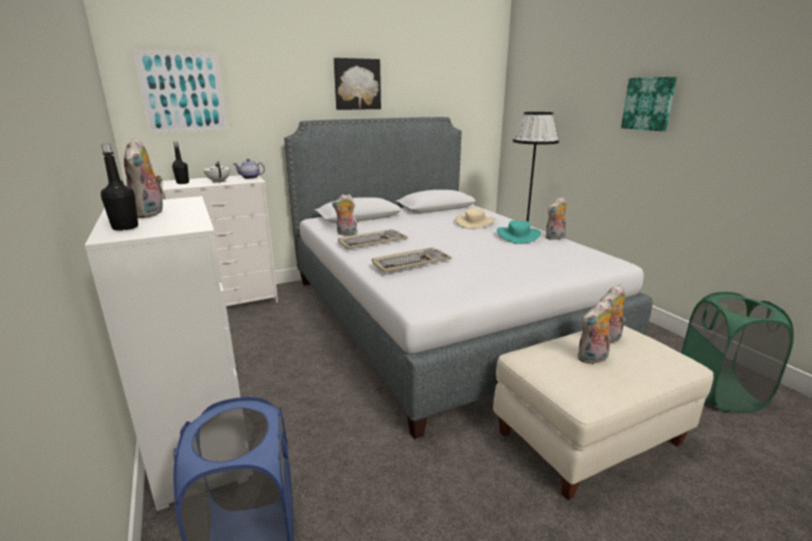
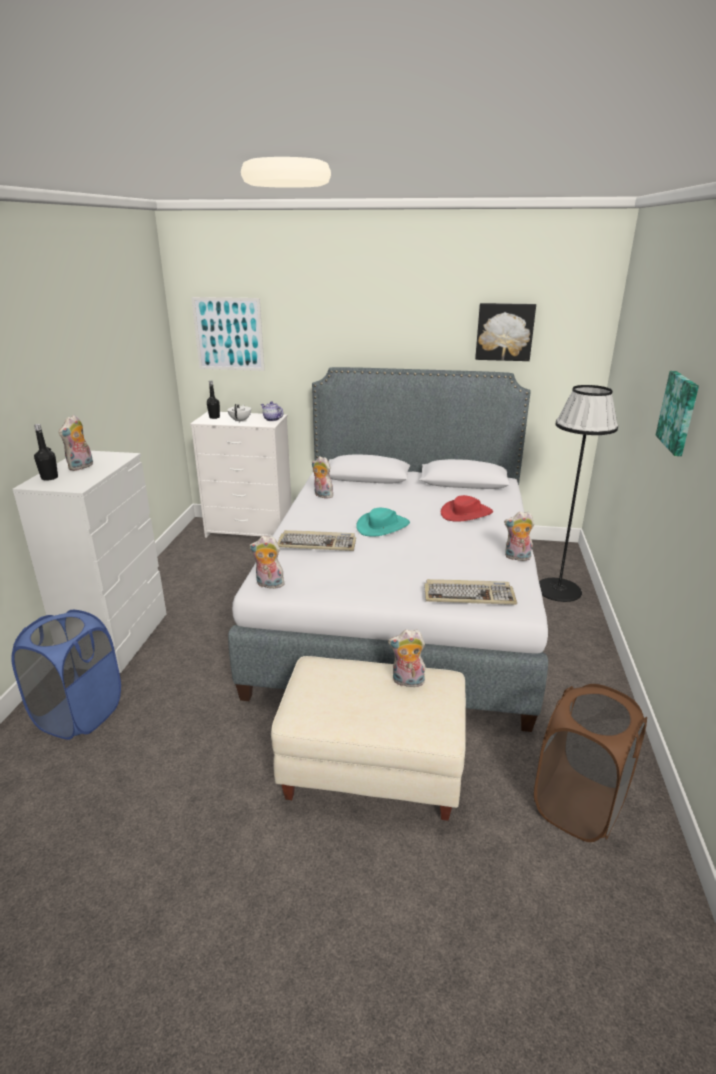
camera: 35 degrees right, 5 degrees up
picture [334,58,381,110] -> picture moved to [475,303,536,361]
keyboard [338,229,408,249] -> keyboard moved to [424,579,517,605]
beige hat [455,208,495,229] -> red hat [441,495,493,522]
turquoise hat [497,220,541,244] -> turquoise hat moved to [356,508,410,537]
plush toy [577,300,612,364] -> plush toy moved to [249,536,285,589]
green laundry basket [681,292,794,413] -> brown laundry basket [534,684,647,842]

